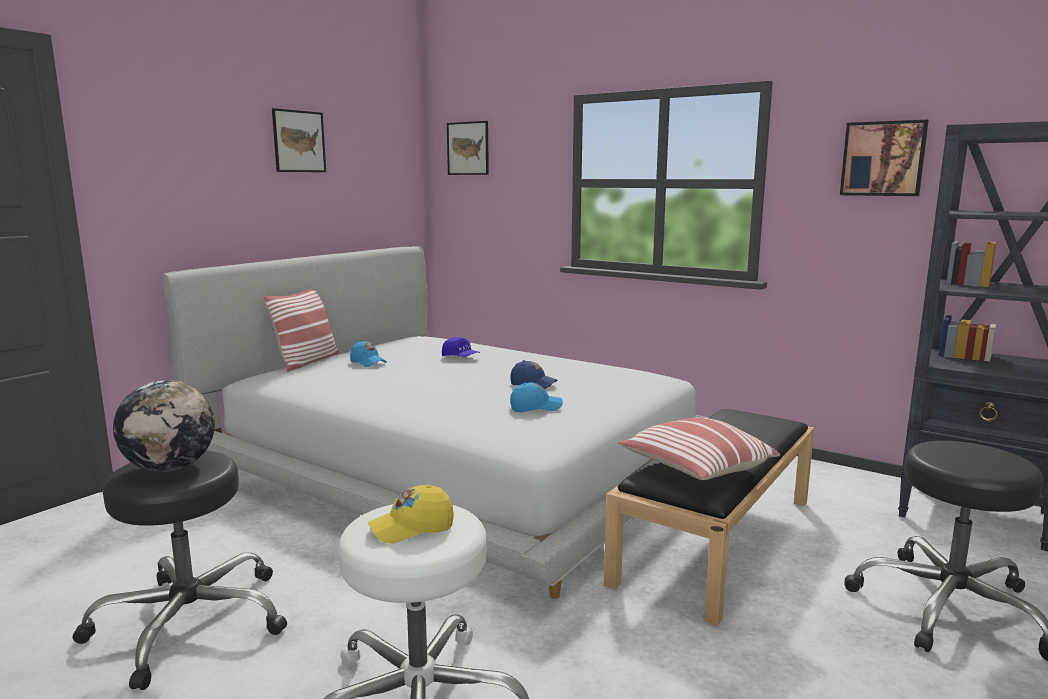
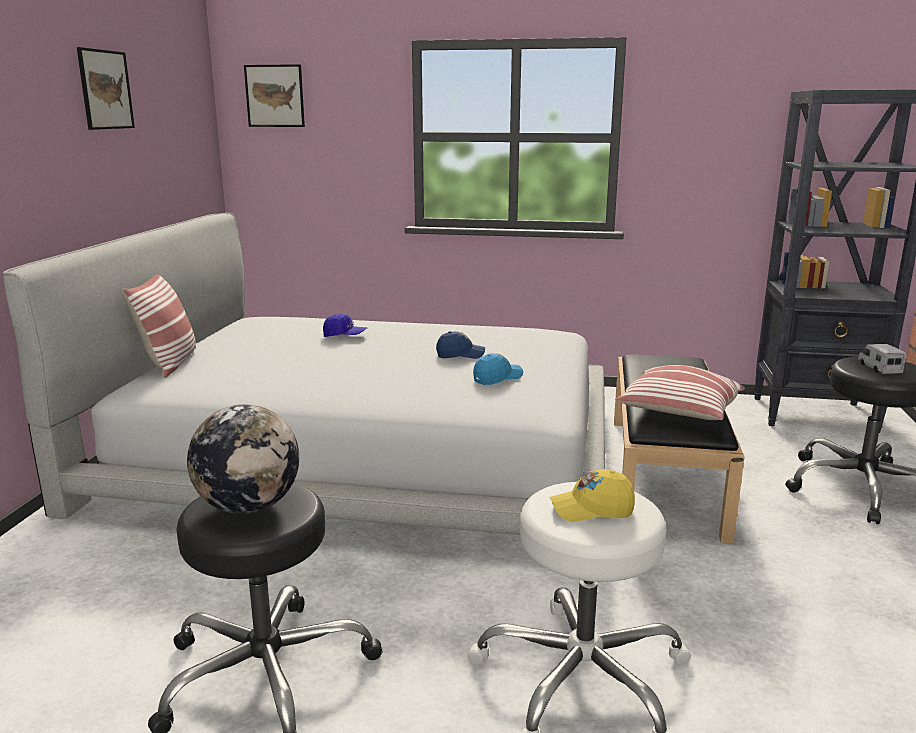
camera: 25 degrees left, 5 degrees up
blue cap [350,341,387,367] -> none
yellow cap [368,485,454,544] -> yellow cap turned 45 degrees clockwise [550,469,635,522]
picture [840,120,929,196] -> none
none -> toy truck [858,344,906,374]

